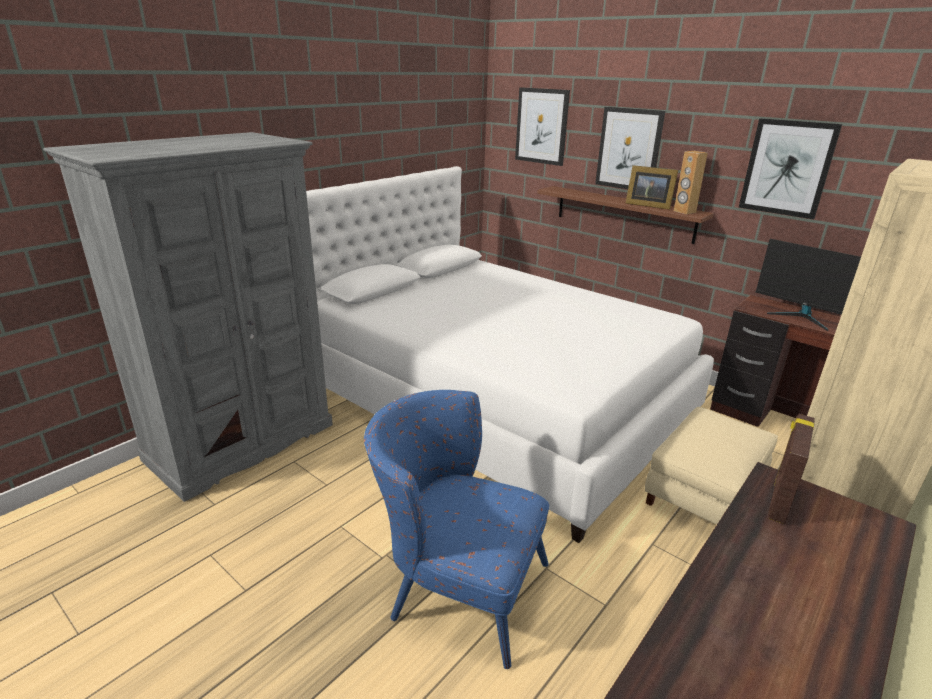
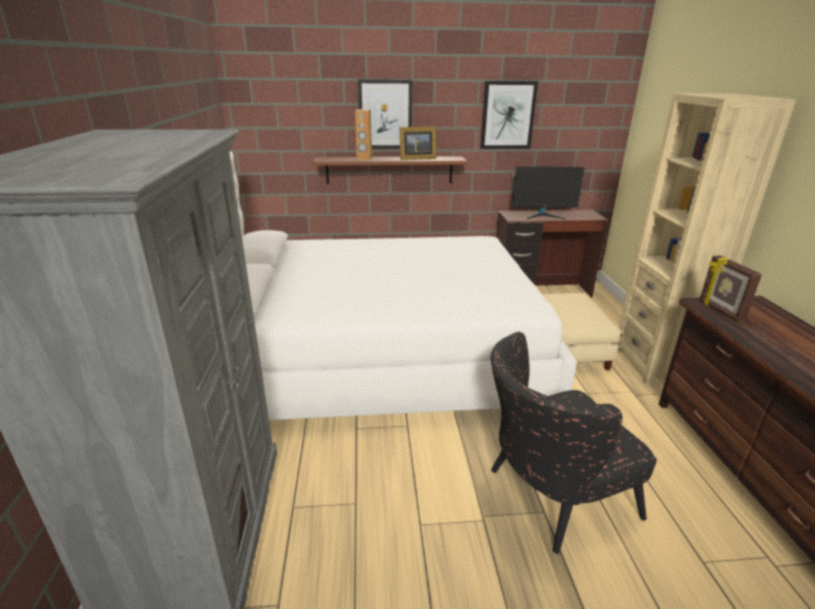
camera: 45 degrees left, 0 degrees up
blue armchair [364,390,549,669] -> black armchair [491,332,657,554]
picture [515,87,570,166] -> none
brown speaker [674,151,708,214] -> brown speaker moved to [355,109,372,160]

